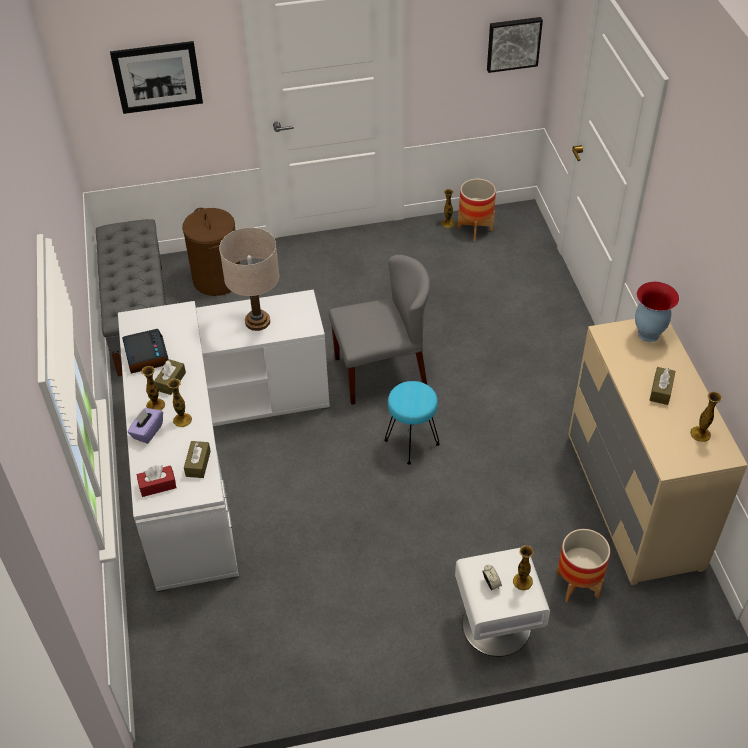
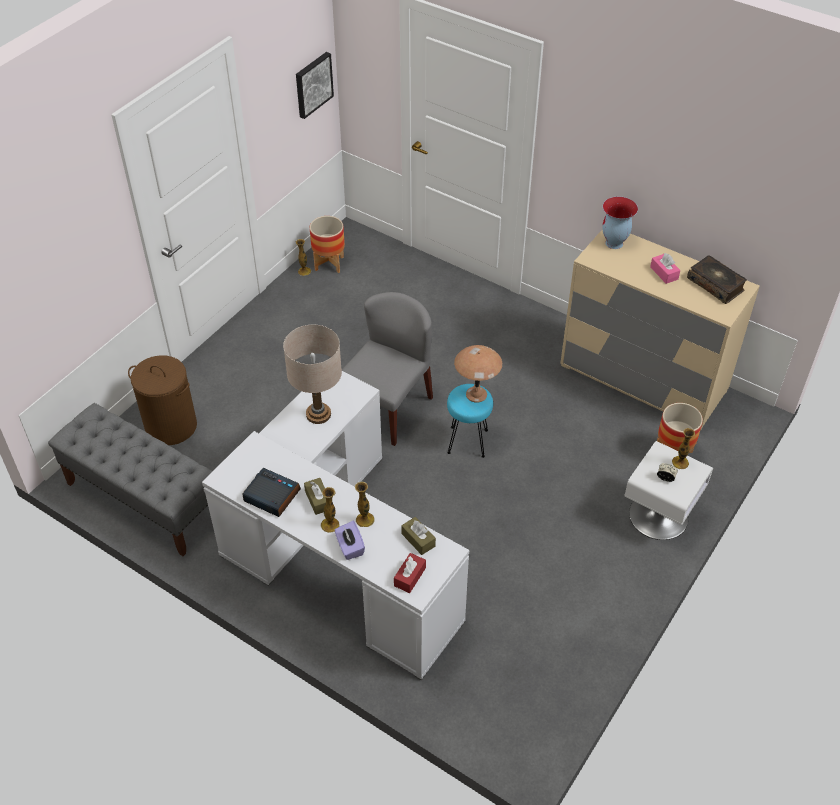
camera: 45 degrees left, 0 degrees up
picture [110,41,203,114] -> none
brown tissue box [649,367,676,405] -> pink tissue box [650,253,680,284]
vase [690,392,722,442] -> book [687,255,747,304]
none -> brown table lamp [454,345,502,403]

